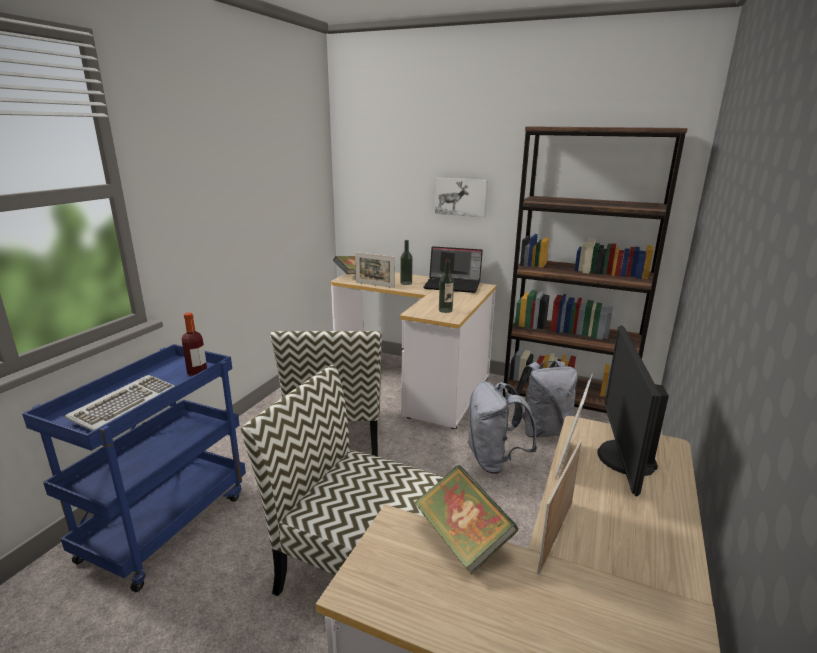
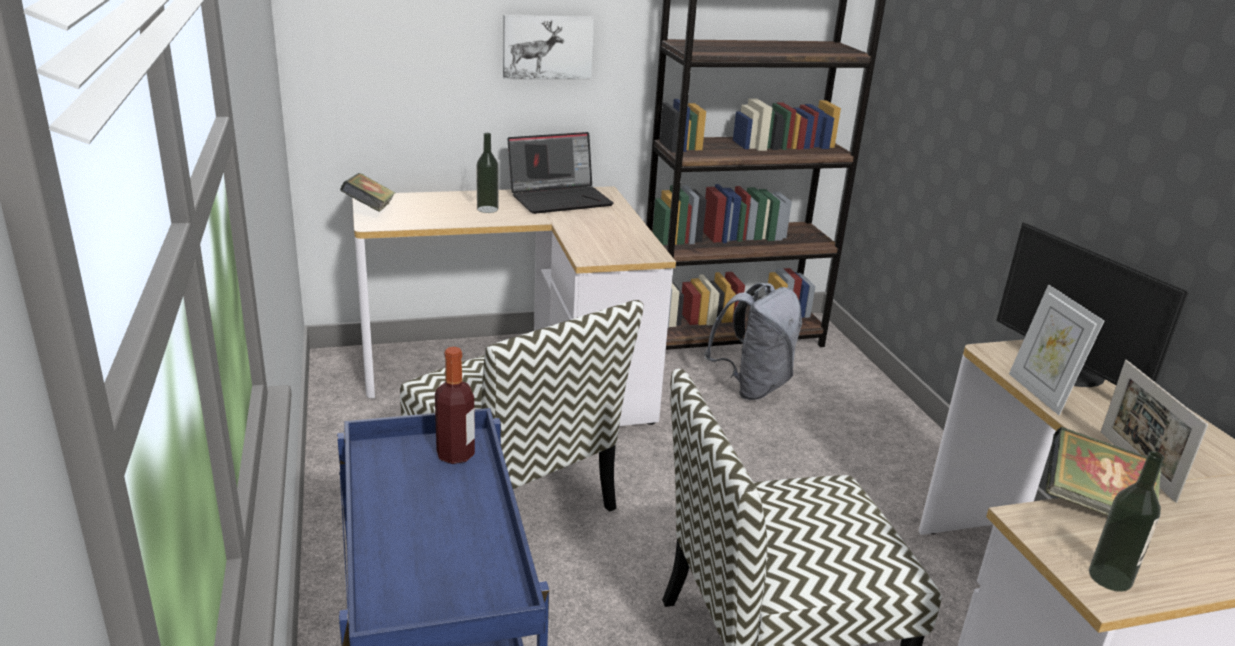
camera: 40 degrees left, 5 degrees up
keyboard [65,375,175,431] -> none
picture frame [355,252,395,288] -> none
bottle [439,260,454,313] -> bottle moved to [1089,451,1165,592]
grey backpack [467,382,537,474] -> none

